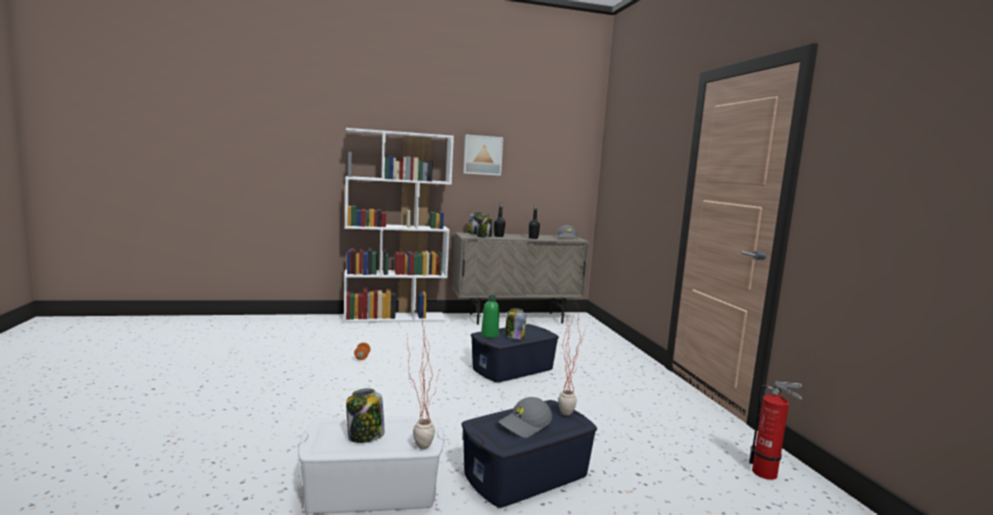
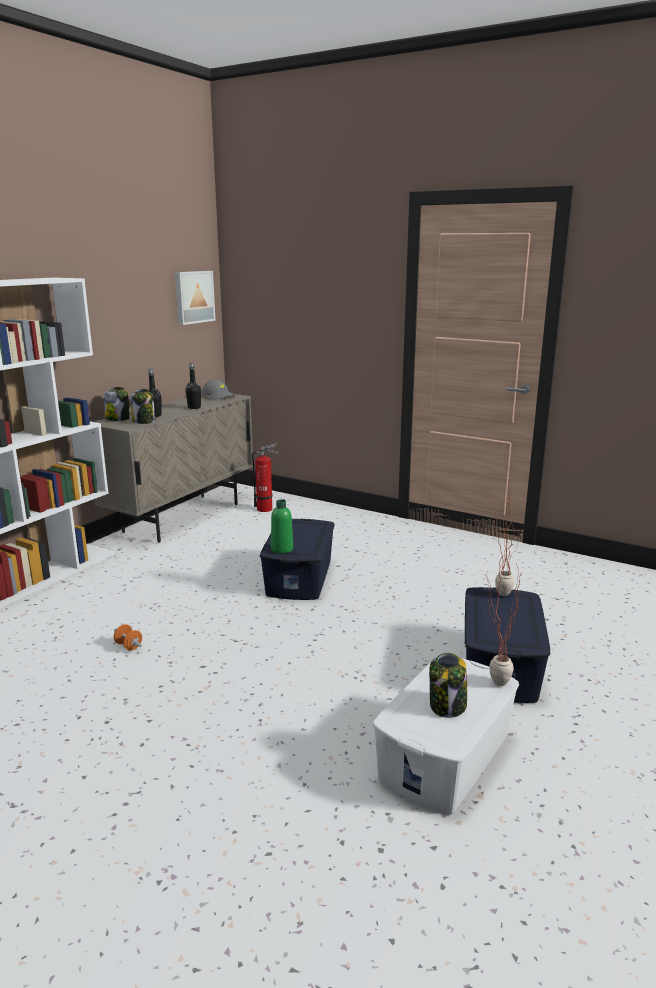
camera: 45 degrees left, 10 degrees up
picture [463,135,503,176] -> picture moved to [175,271,216,325]
grey cap [498,397,552,438] -> none
jar [505,308,526,339] -> none
fire extinguisher [749,381,802,480] -> fire extinguisher moved to [252,443,278,512]

